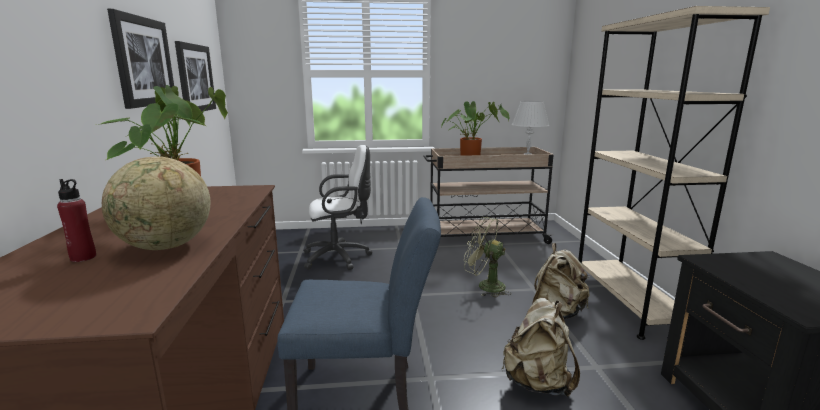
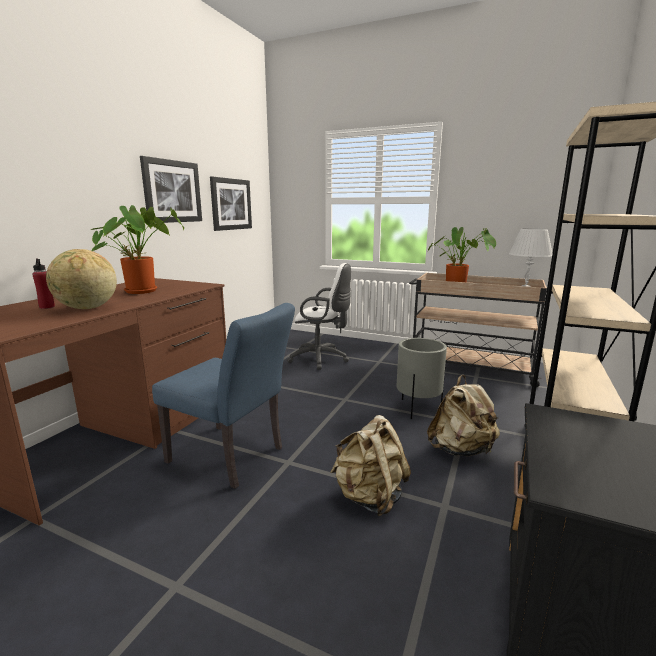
camera: 30 degrees right, 0 degrees up
green fan [464,217,512,297] -> grey planter [397,338,447,419]

